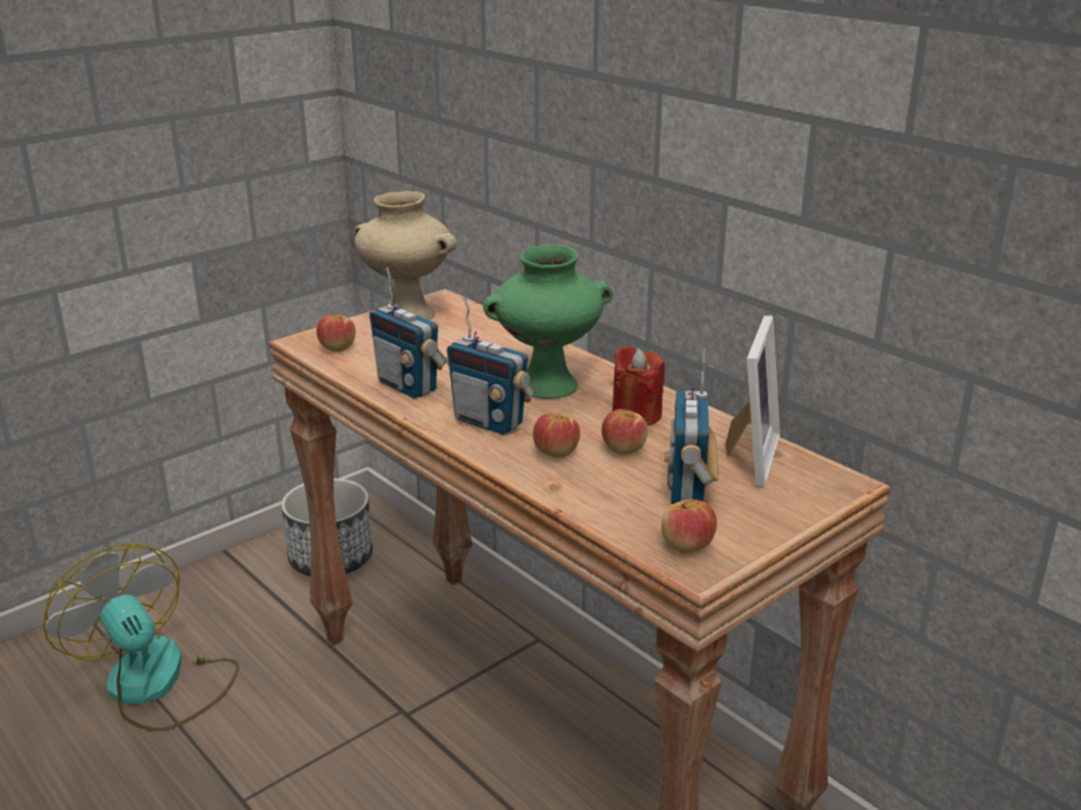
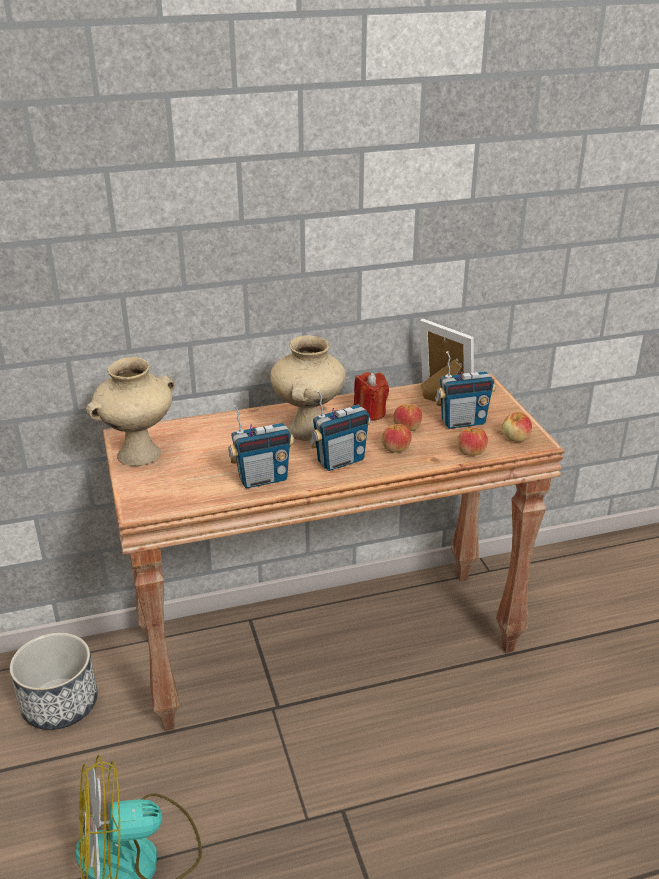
camera: 65 degrees left, 5 degrees up
apple [316,315,356,352] -> apple moved to [457,428,488,456]
green vase [483,244,613,399] -> beige vase [270,335,346,441]
radio [664,349,719,504] -> radio turned 45 degrees counterclockwise [435,351,496,429]

